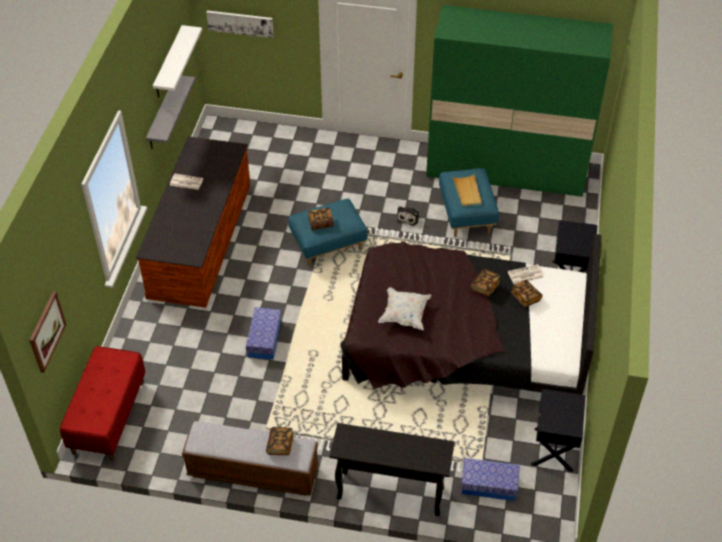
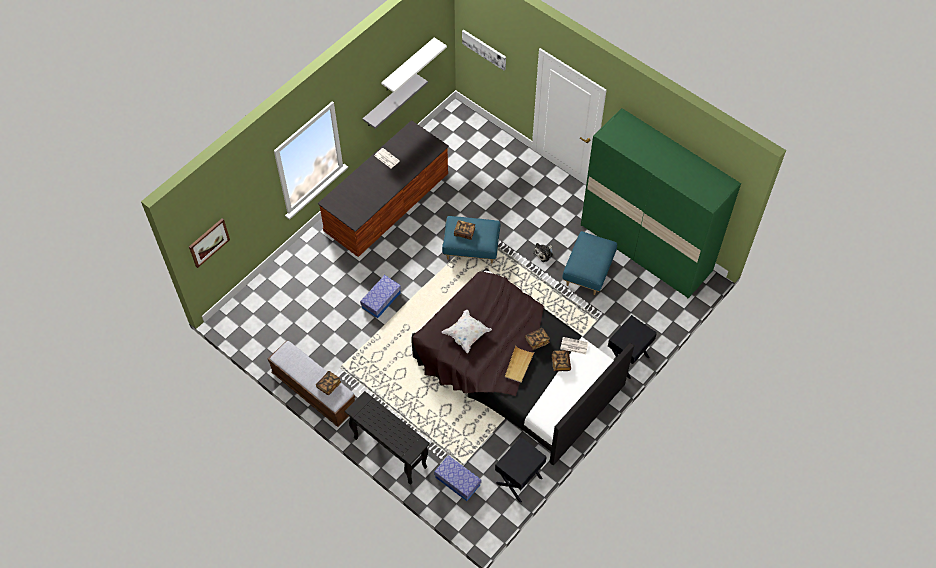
camera: 30 degrees right, 10 degrees up
red bench [60,346,146,461] -> none
beige tray [452,174,482,206] -> beige tray moved to [505,346,534,382]

